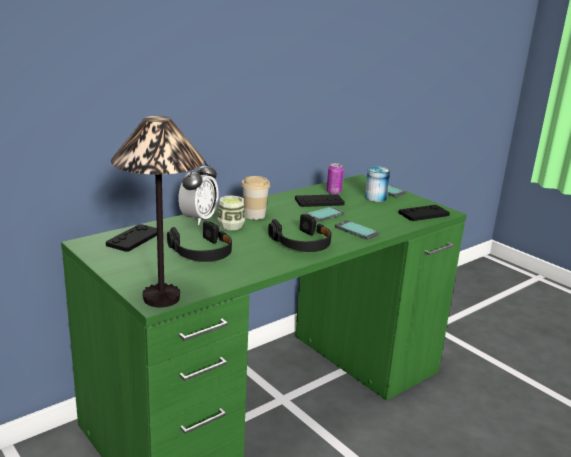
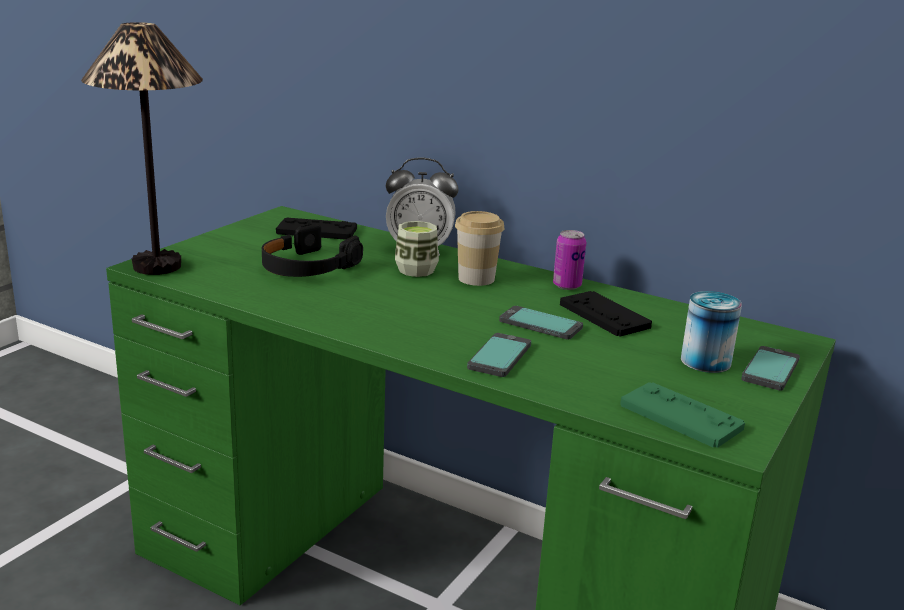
camera: 70 degrees right, 0 degrees up
black headphones [268,214,331,252] -> none
can [327,163,344,194] -> can moved to [553,230,586,290]
black game controller [399,205,450,221] -> green game controller [620,382,745,448]

